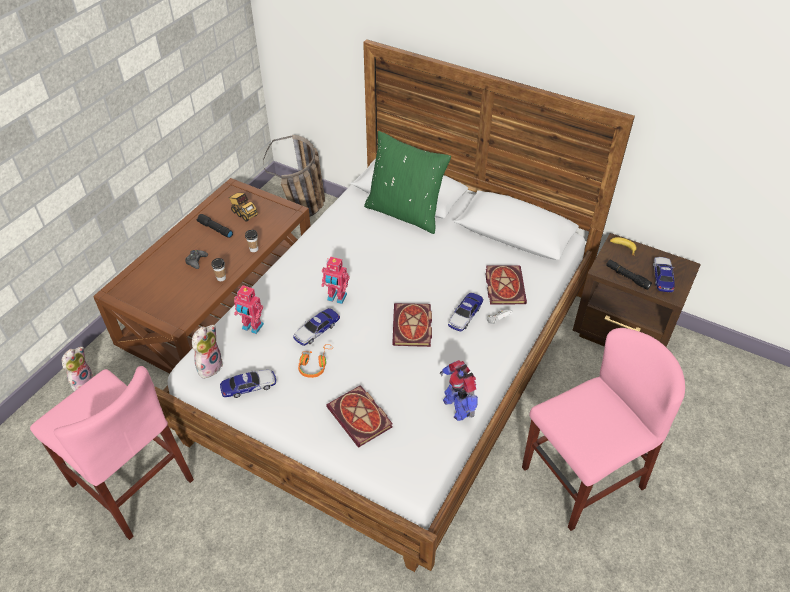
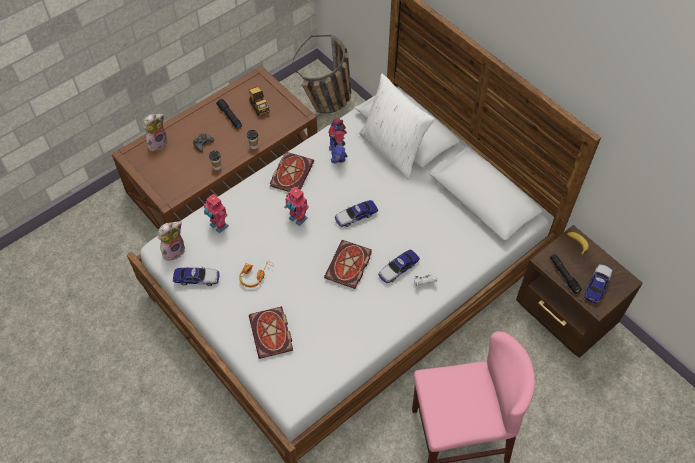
camera: 20 degrees right, 10 degrees up
pink chair [30,366,194,540] -> none
plush toy [62,347,94,391] -> plush toy moved to [143,114,168,151]
toy car [293,308,340,346] -> toy car moved to [335,200,378,227]
green pillow [364,131,451,234] -> white pillow [359,74,434,180]
toy robot [440,360,478,421] -> toy robot moved to [328,118,347,164]
book [486,265,527,305] -> book moved to [270,152,314,192]

